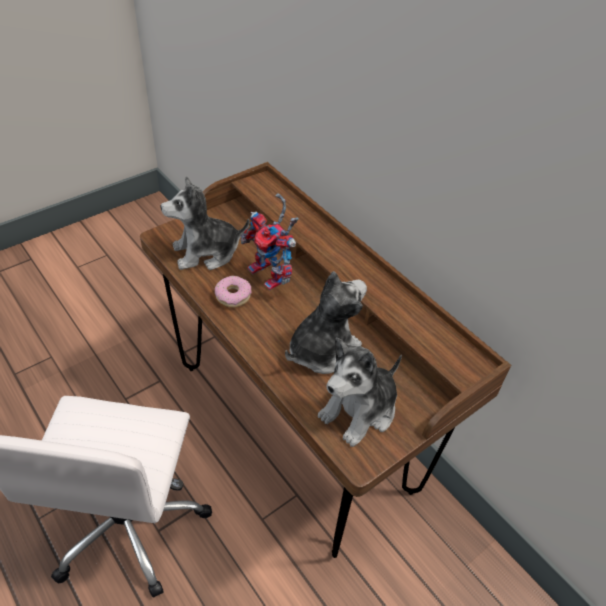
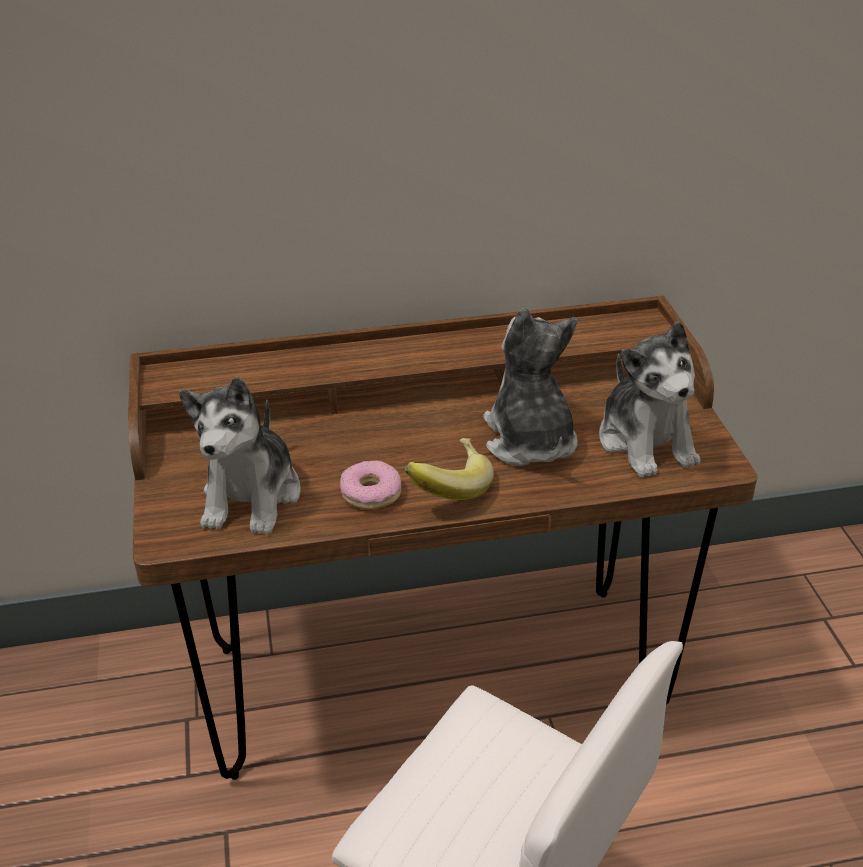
camera: 60 degrees left, 10 degrees down
toy robot [241,193,299,290] -> none
none -> banana [405,438,494,500]

